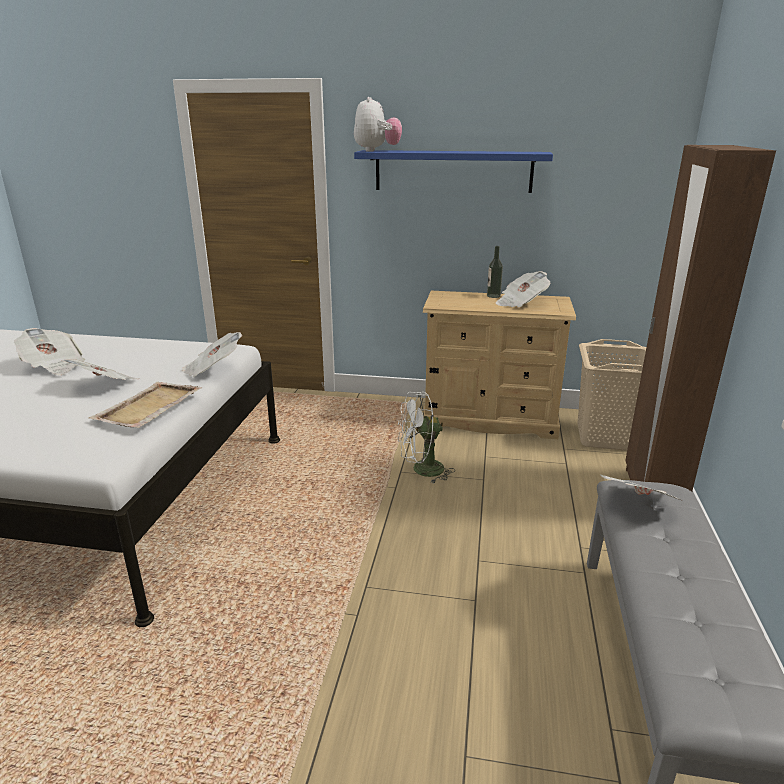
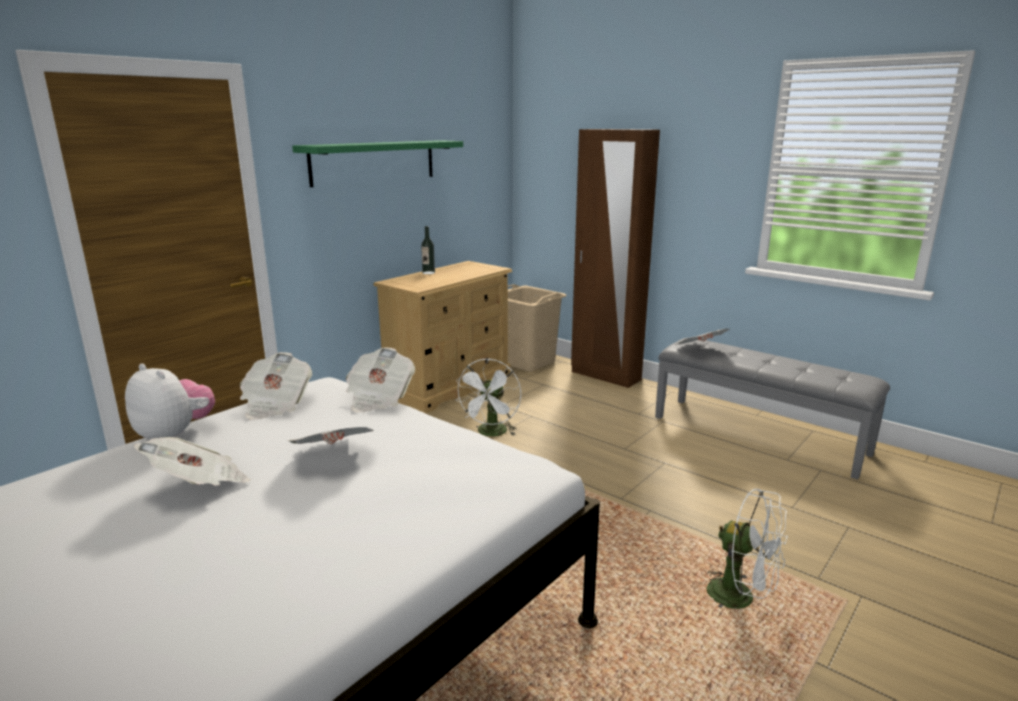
camera: 60 degrees left, 5 degrees down
beige tray [89,382,203,428] -> none
plush toy [354,97,402,152] -> plush toy moved to [125,364,215,439]
blue shelf [354,150,553,193] -> green shelf [292,140,463,187]
newspaper [496,271,550,307] -> newspaper moved to [239,352,312,420]
none -> white fan [707,489,788,611]

